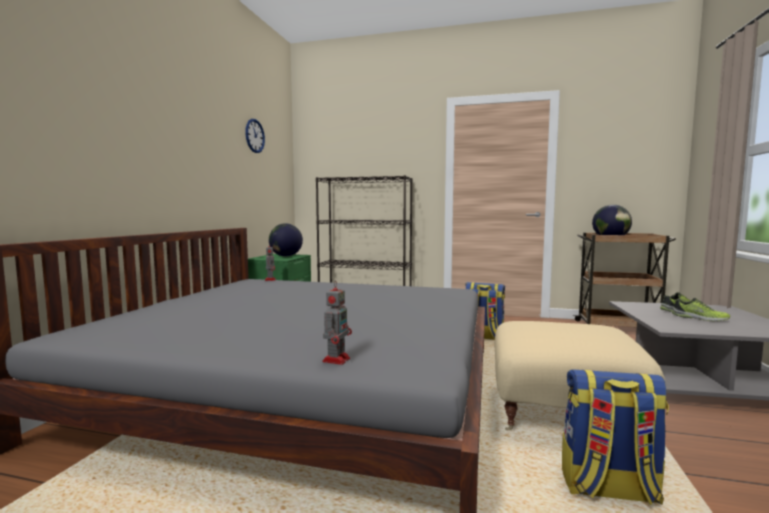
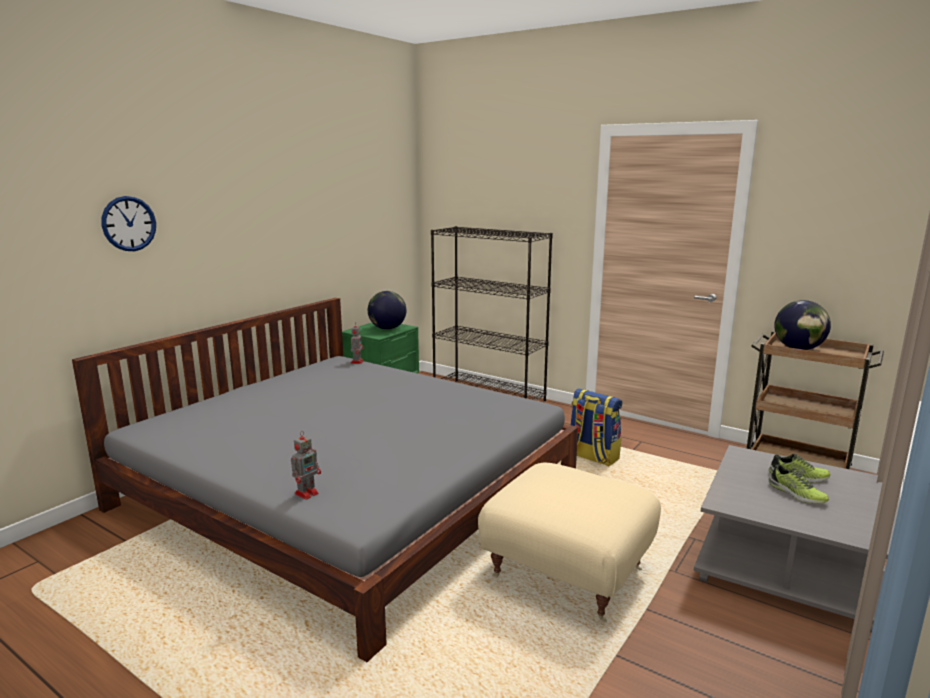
camera: 20 degrees right, 10 degrees up
wall clock [245,119,265,153] -> wall clock moved to [102,196,156,251]
backpack [562,369,669,505] -> none

